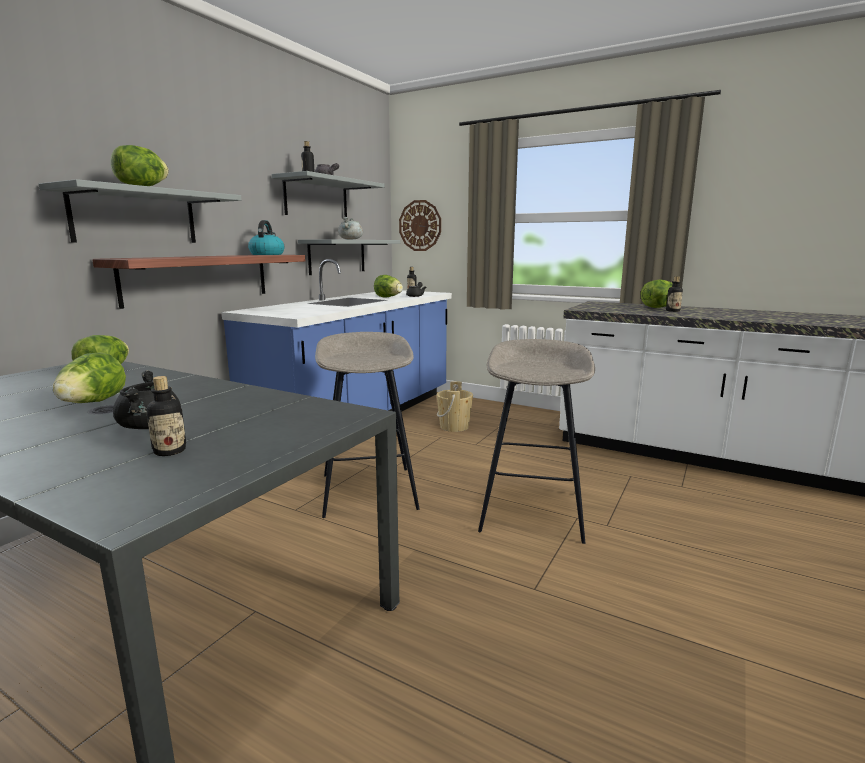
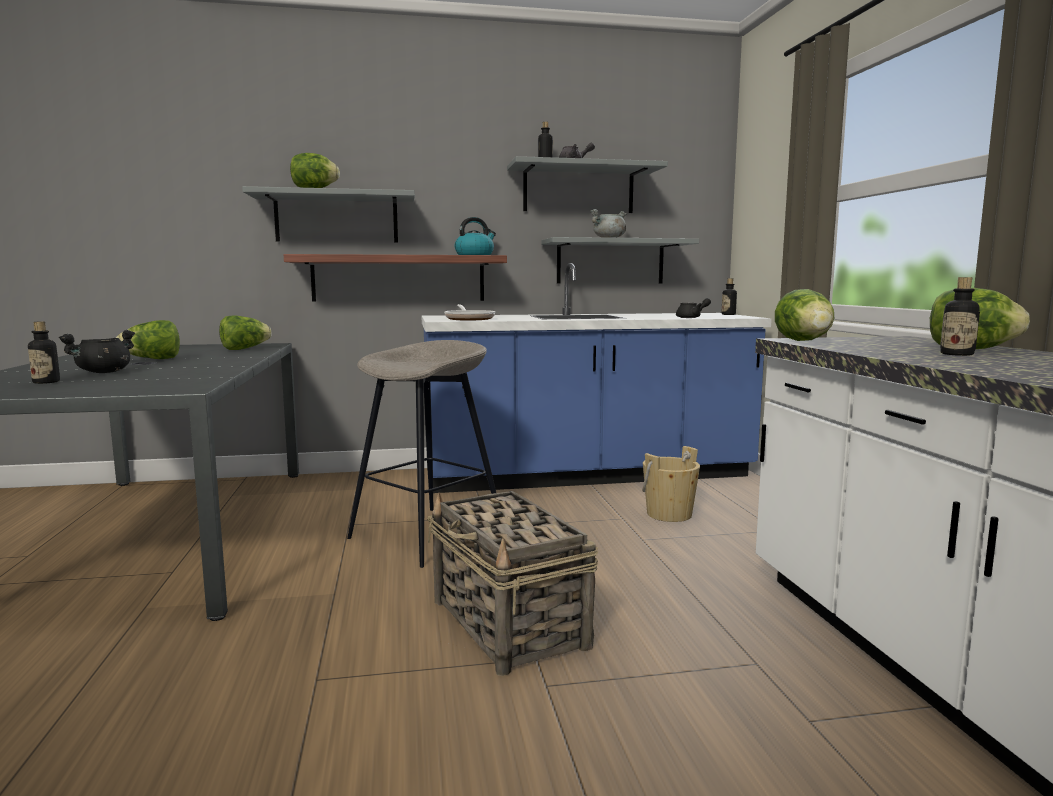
camera: 50 degrees right, 5 degrees down
lettuce [374,275,403,298] -> lettuce moved to [775,289,834,341]
wall clock [399,200,441,251] -> none
grey stool [478,339,595,544] -> basket [427,491,598,676]
none -> frying pan [444,304,495,320]

